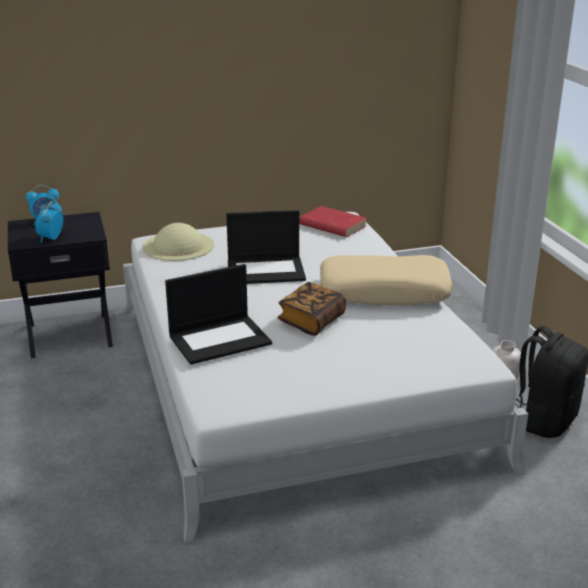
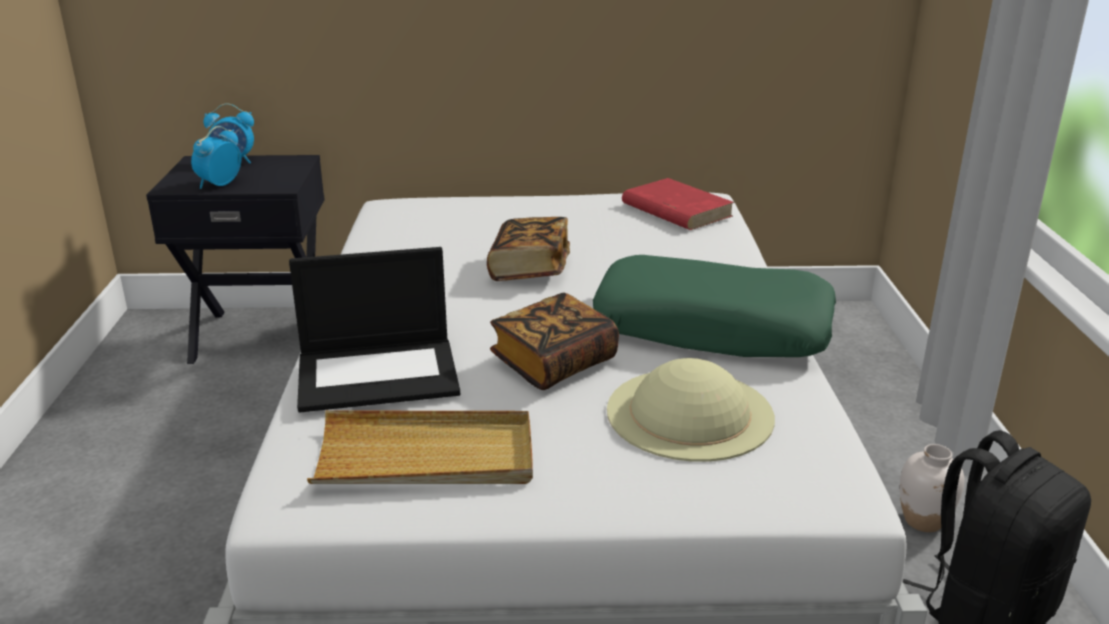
camera: 15 degrees right, 0 degrees up
beige hat [143,223,214,261] -> beige hat moved to [607,358,775,462]
laptop [226,210,306,284] -> book [487,217,570,281]
beige pillow [320,255,453,306] -> green pillow [593,255,836,357]
none -> beige tray [307,410,533,484]

